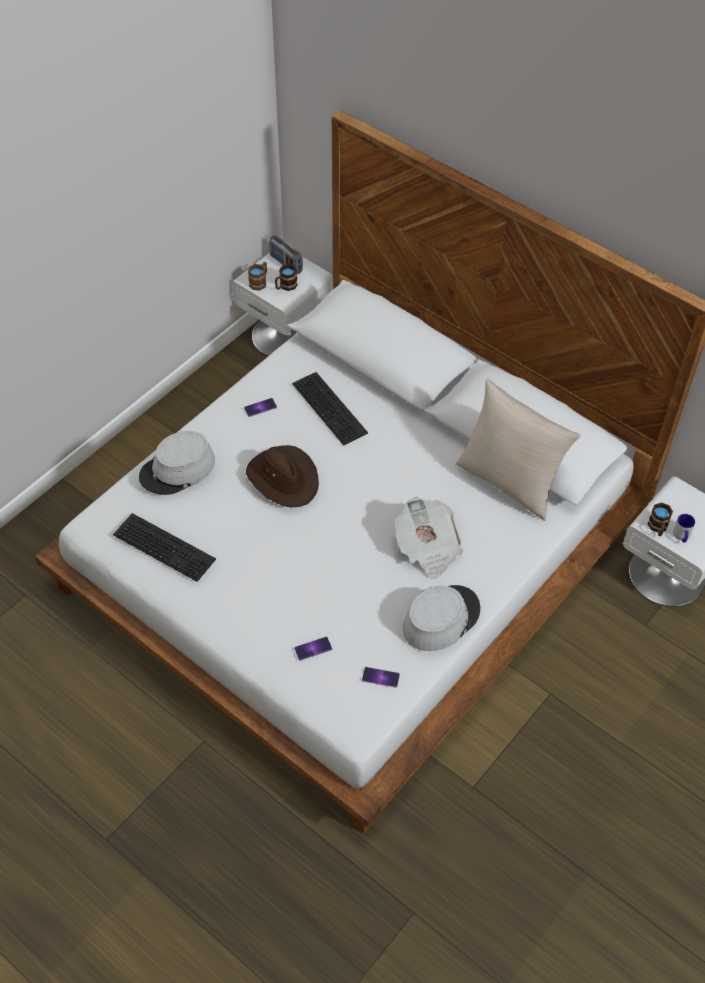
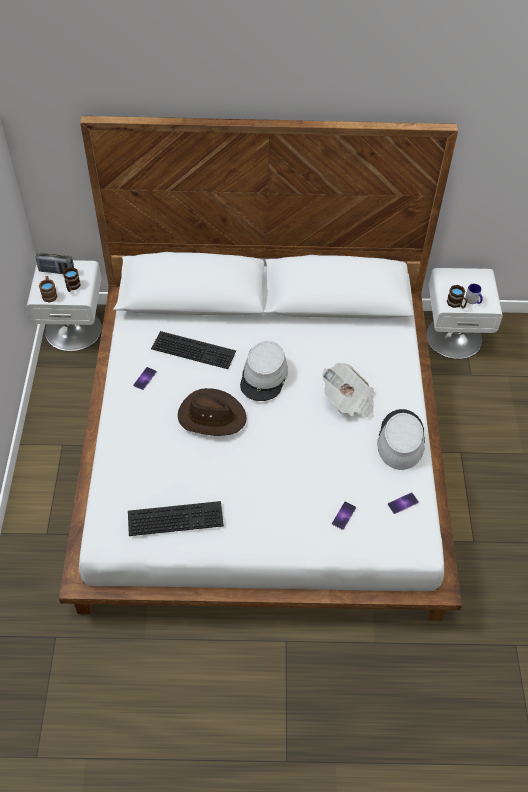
camera: 40 degrees left, 0 degrees up
grey hat [139,431,215,495] -> grey hat moved to [240,341,288,401]
beige pillow [456,379,581,521] -> none

